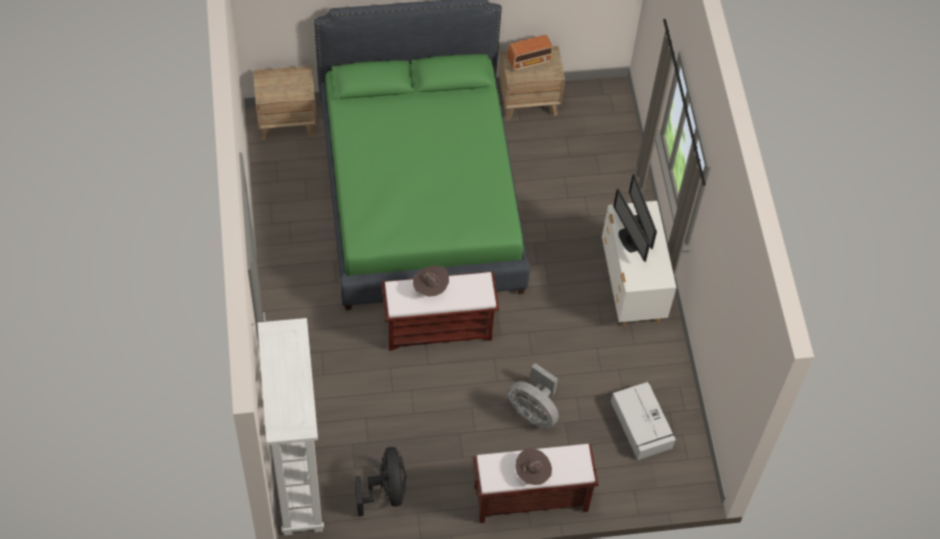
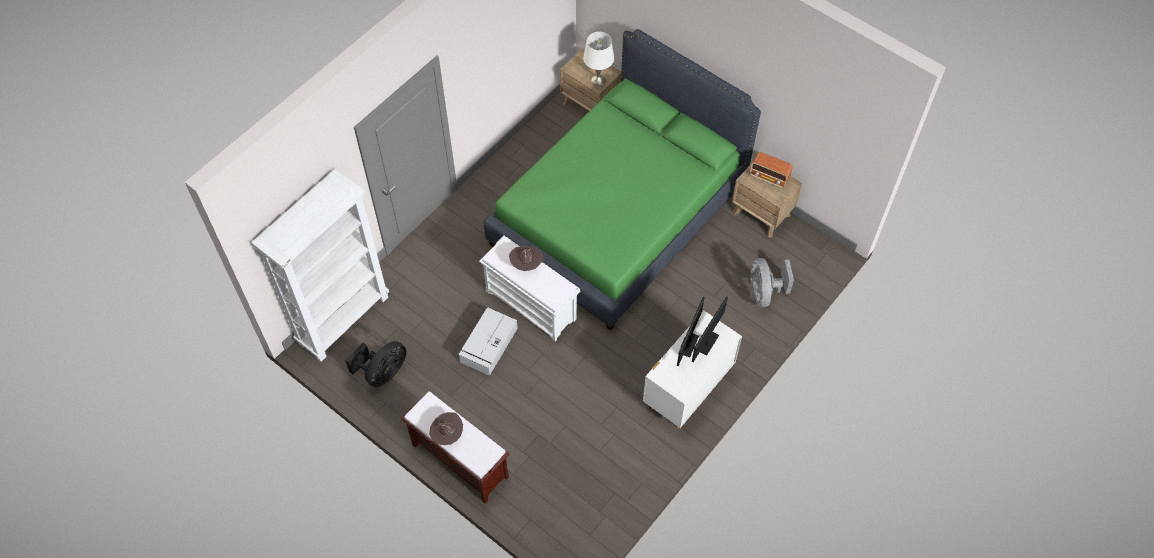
camera: 50 degrees right, 0 degrees up
brown bench [381,271,499,351] -> white bench [479,236,580,342]
grey fan [508,363,559,429] -> grey fan moved to [750,258,794,307]
grey storage box [611,382,676,460] -> grey storage box moved to [458,308,518,376]
none -> white table lamp [583,32,614,86]

